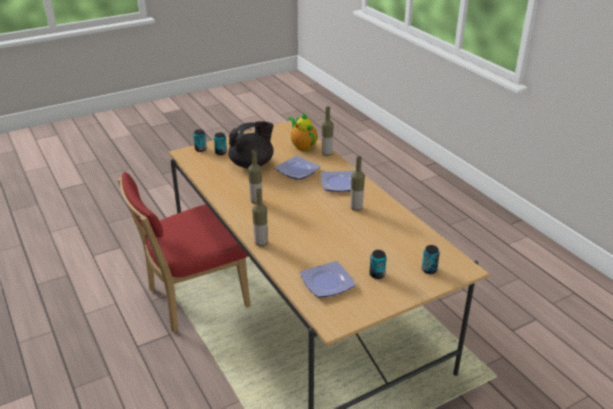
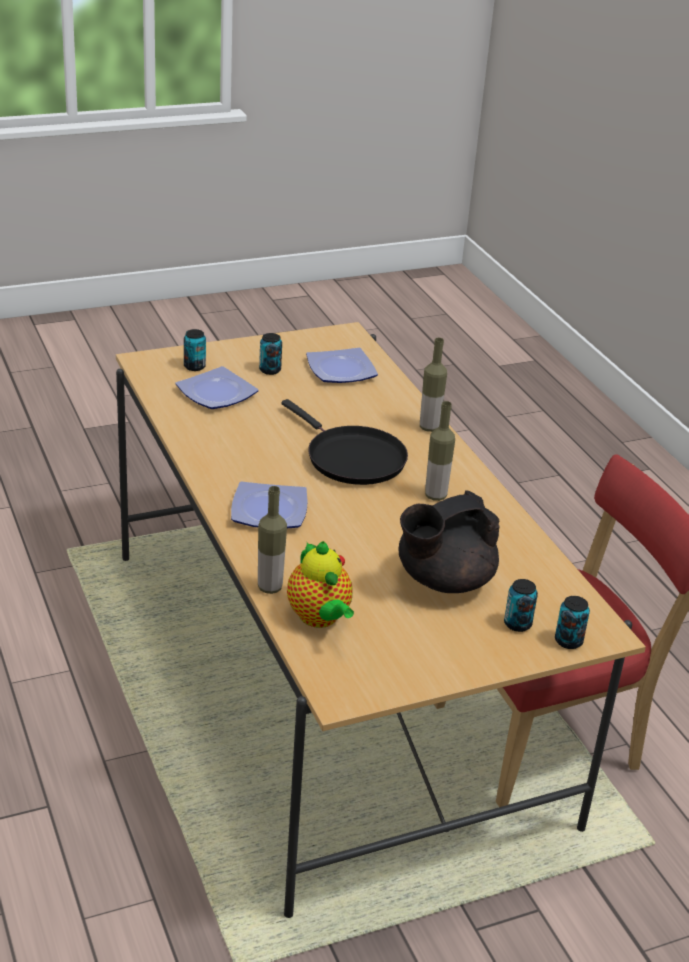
camera: 175 degrees left, 0 degrees up
plate [275,156,321,180] -> plate moved to [175,366,259,409]
bottle [350,156,365,211] -> none
none -> black frying pan [281,399,408,485]

